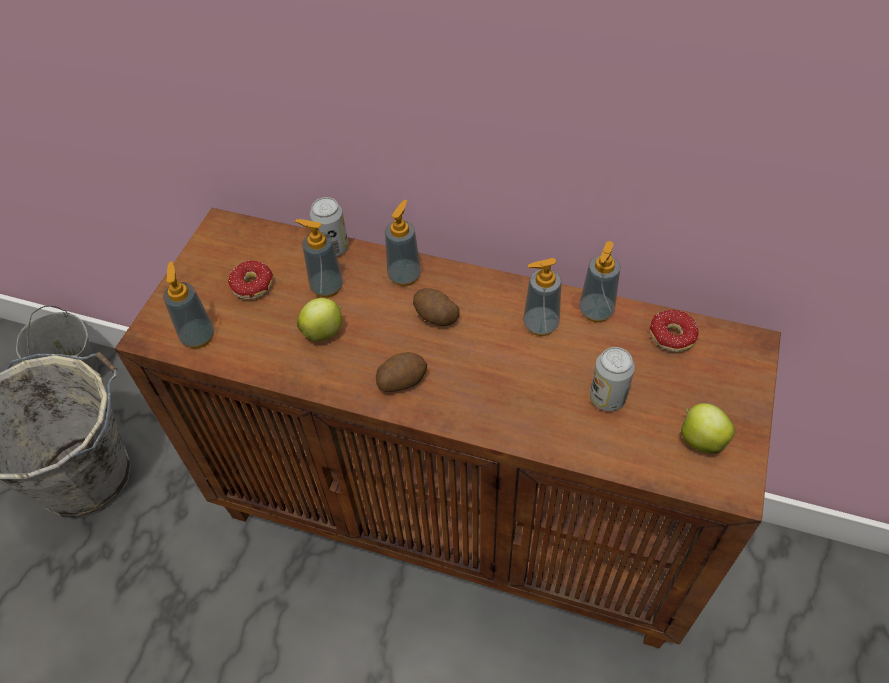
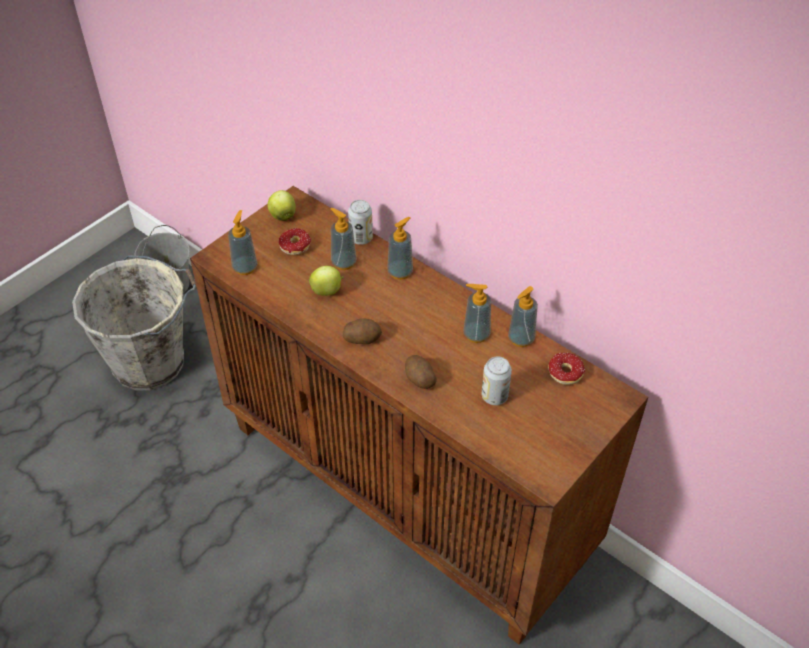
camera: 20 degrees right, 5 degrees down
potato [413,288,460,326] -> potato moved to [405,355,437,389]
apple [681,403,735,453] -> apple moved to [267,190,296,221]

